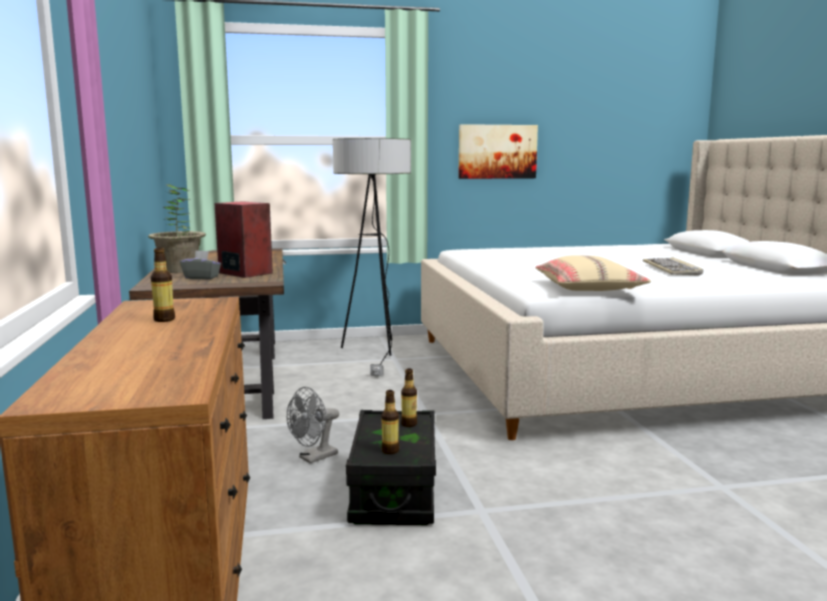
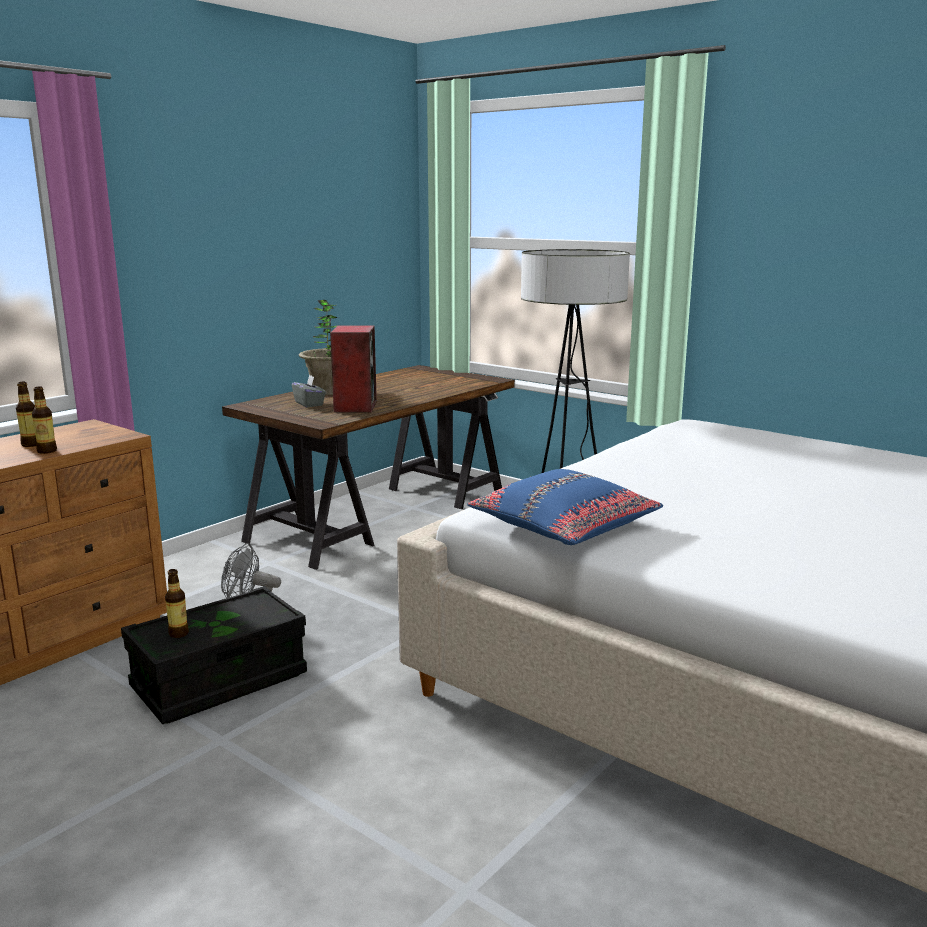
camera: 50 degrees right, 5 degrees up
bottle [401,368,417,427] -> bottle moved to [32,386,57,454]
picture [458,124,538,179] -> none
beige pillow [536,256,651,291] -> blue pillow [467,469,663,545]
keyboard [643,258,703,275] -> none

